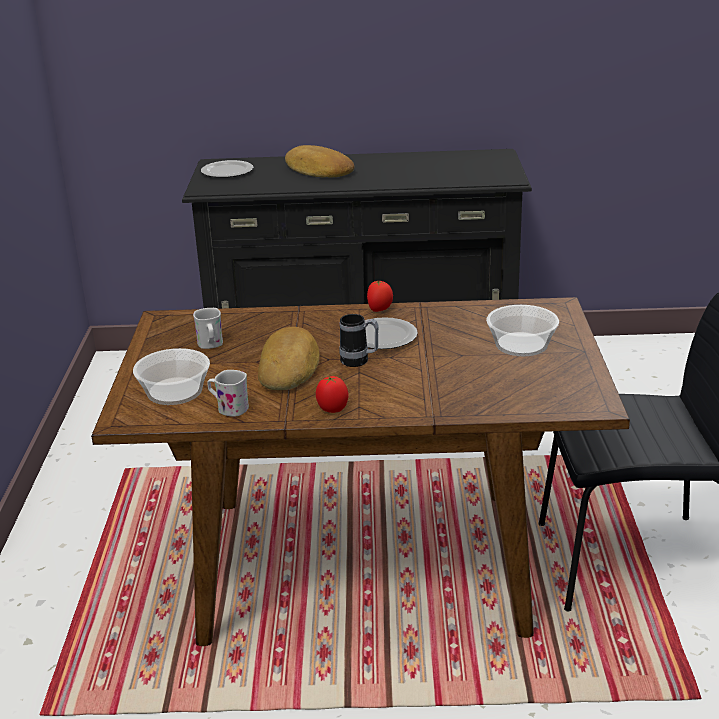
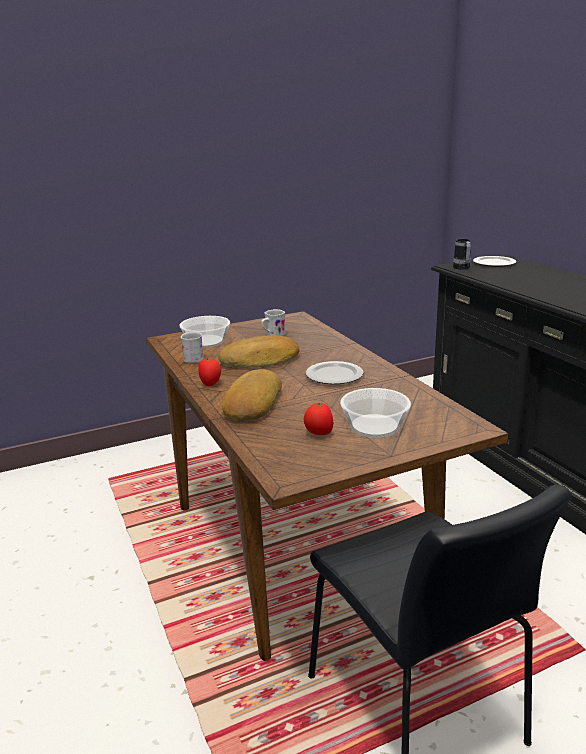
camera: 65 degrees right, 5 degrees down
bread [285,145,355,178] -> bread moved to [222,369,282,421]
mug [339,314,379,367] -> mug moved to [453,239,471,269]
tomato [367,281,393,312] -> tomato moved to [304,403,333,435]

